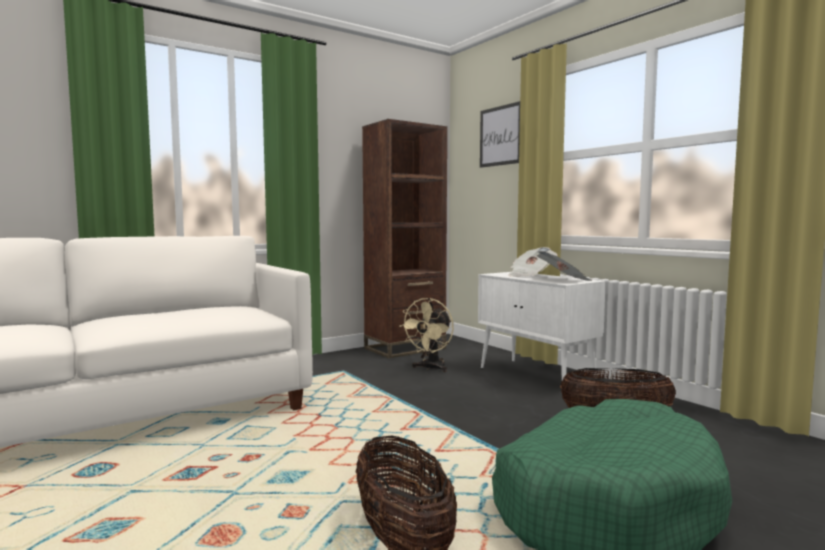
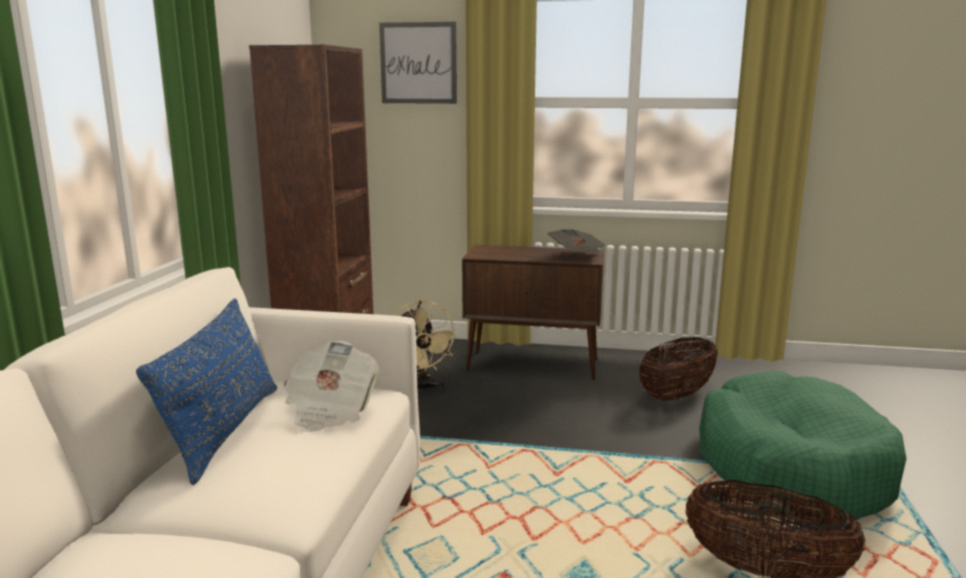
camera: 45 degrees left, 10 degrees up
white cabinet [478,272,606,380] -> brown cabinet [462,245,604,380]
newspaper [509,247,558,277] -> newspaper moved to [284,341,380,432]
none -> blue pillow [136,298,277,485]

